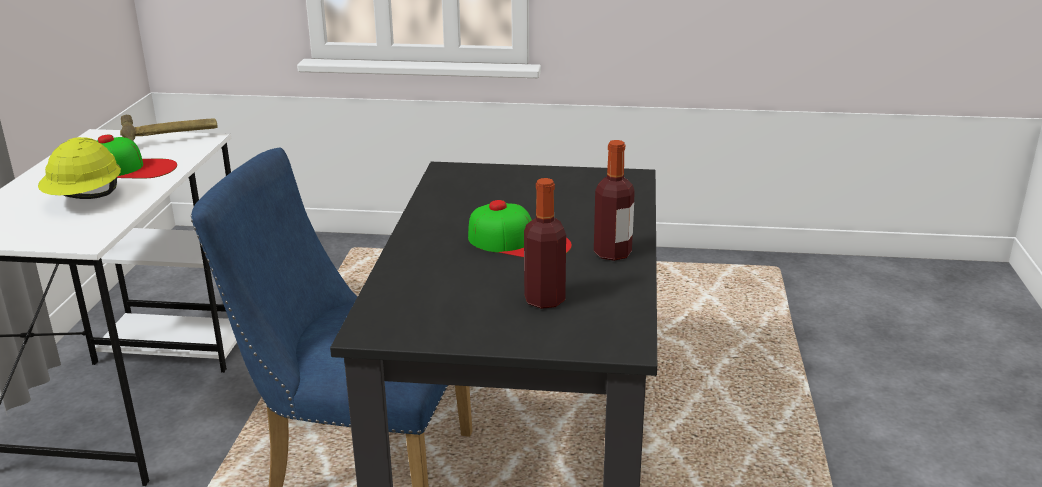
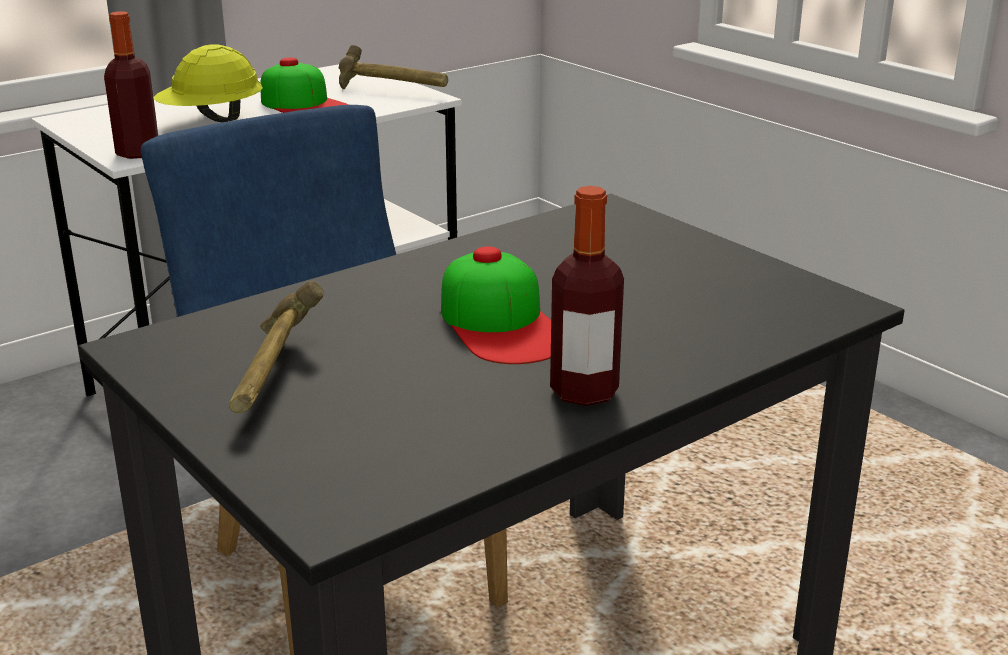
camera: 45 degrees right, 0 degrees up
bottle [524,178,566,309] -> bottle moved to [104,11,158,159]
none -> hammer [229,280,324,413]

